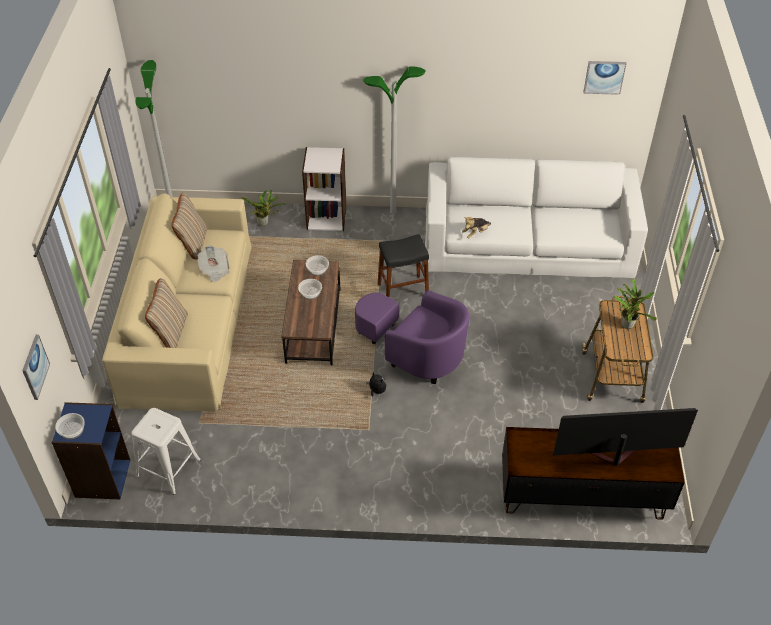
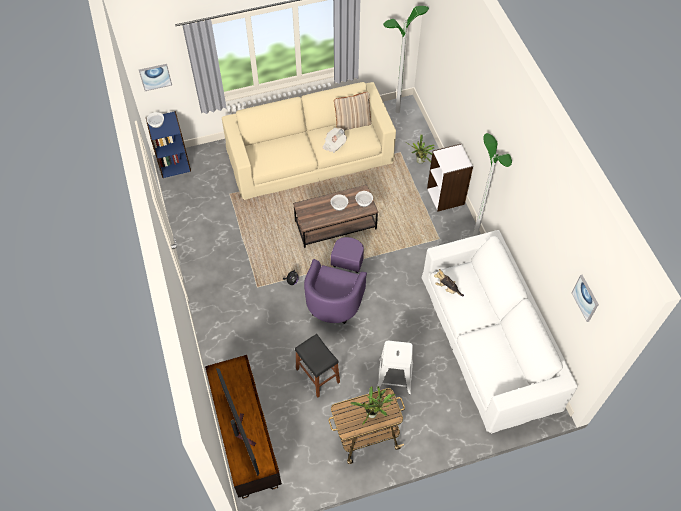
camera: 70 degrees right, 10 degrees up
white stool [131,408,201,495] -> white stool moved to [376,340,413,394]
beige pillow [145,278,188,348] -> none
black stool [378,234,429,298] -> black stool moved to [295,334,340,397]

